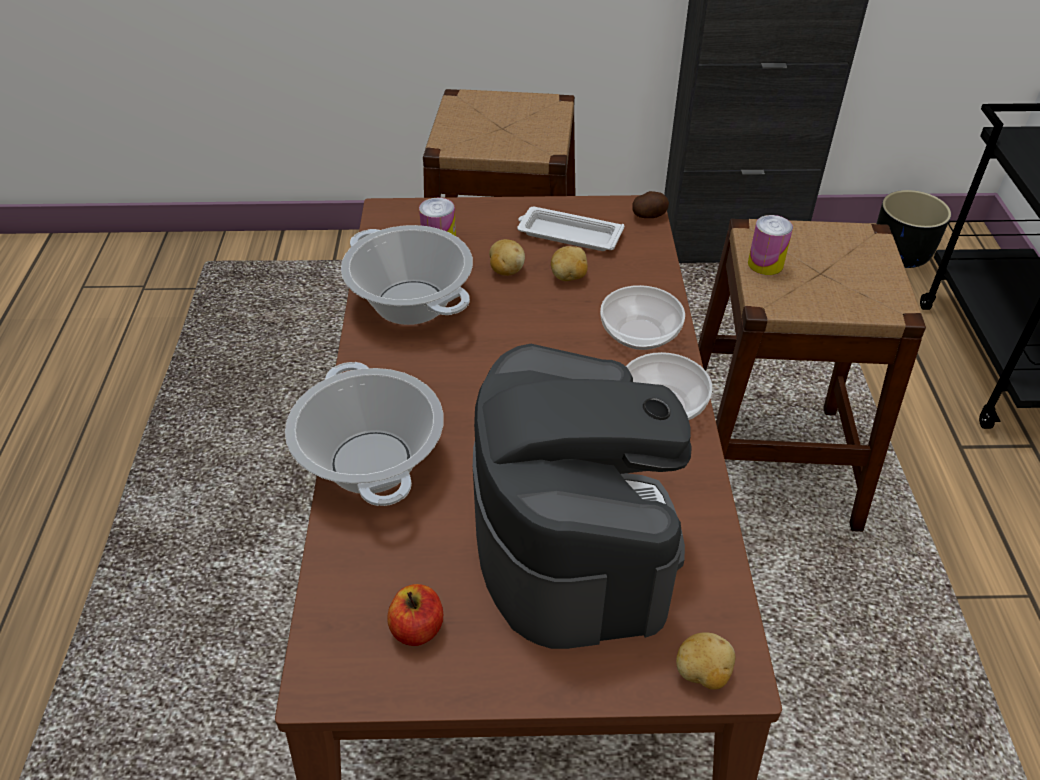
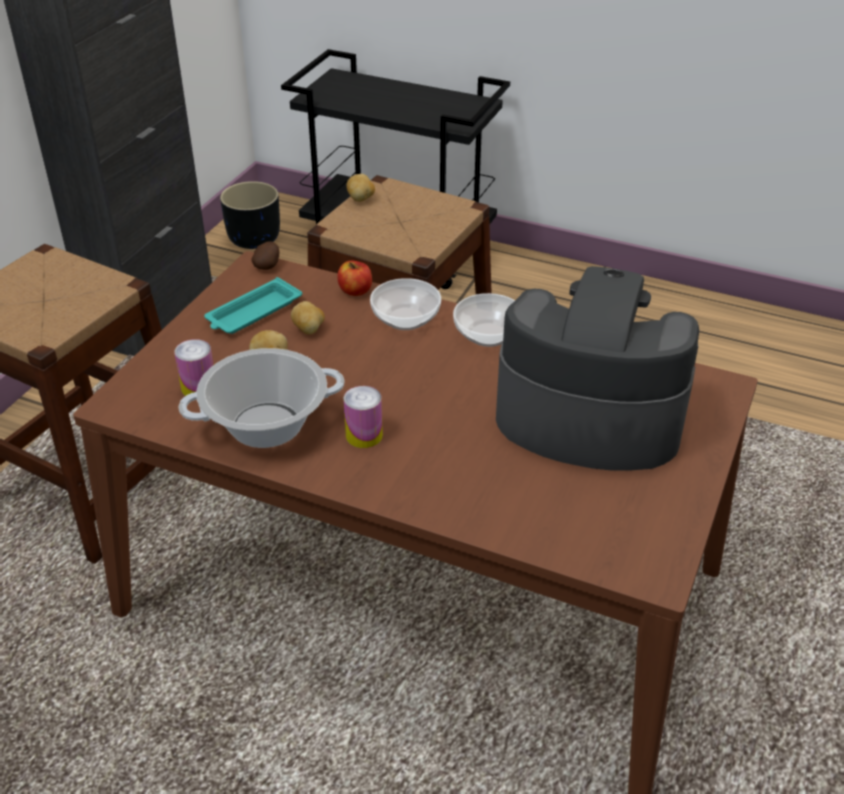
camera: 65 degrees left, 5 degrees down
cooking pot [285,362,444,506] -> none
apple [387,584,443,646] -> apple moved to [337,260,372,296]
white tray [517,207,624,251] -> turquoise tray [204,277,302,334]
potato [676,632,735,690] -> potato moved to [346,174,375,202]
can [748,215,793,275] -> can moved to [344,386,383,448]

